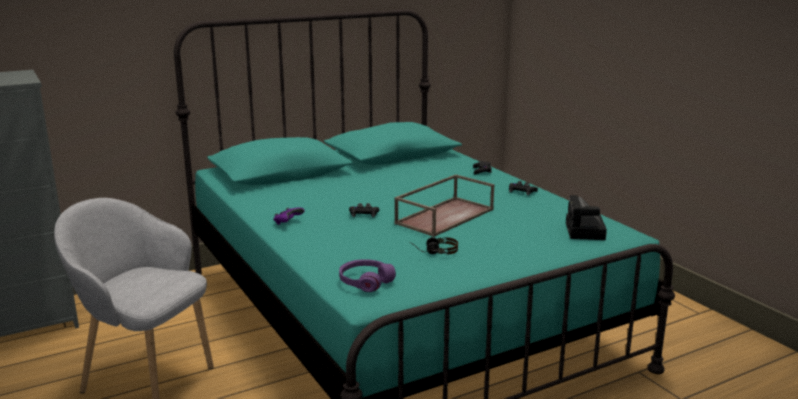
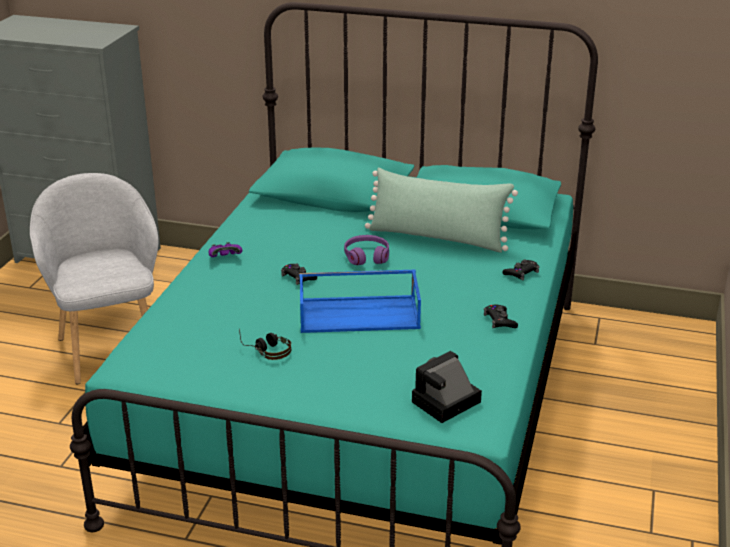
camera: 45 degrees right, 10 degrees up
purple headphones [339,259,396,292] -> purple headphones moved to [344,235,389,265]
brown tray [394,174,494,237] -> blue tray [299,270,421,333]
none -> green pillow [365,168,518,253]

